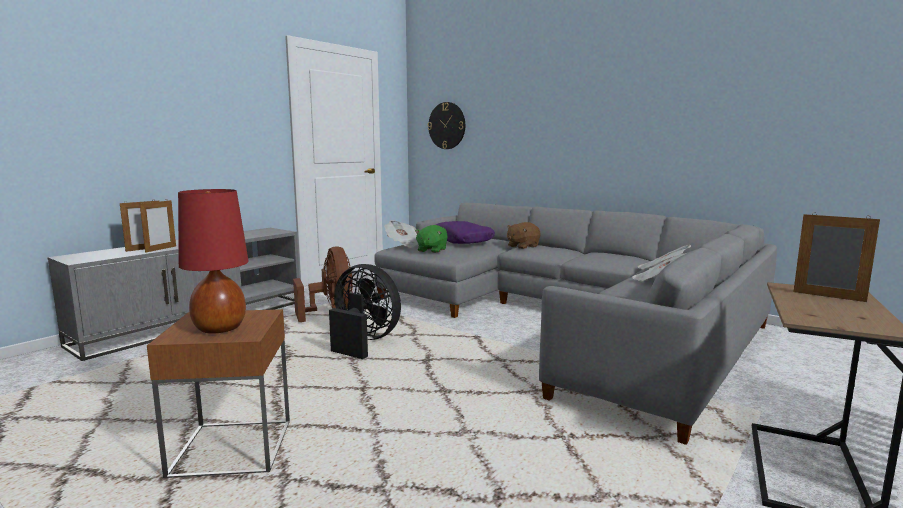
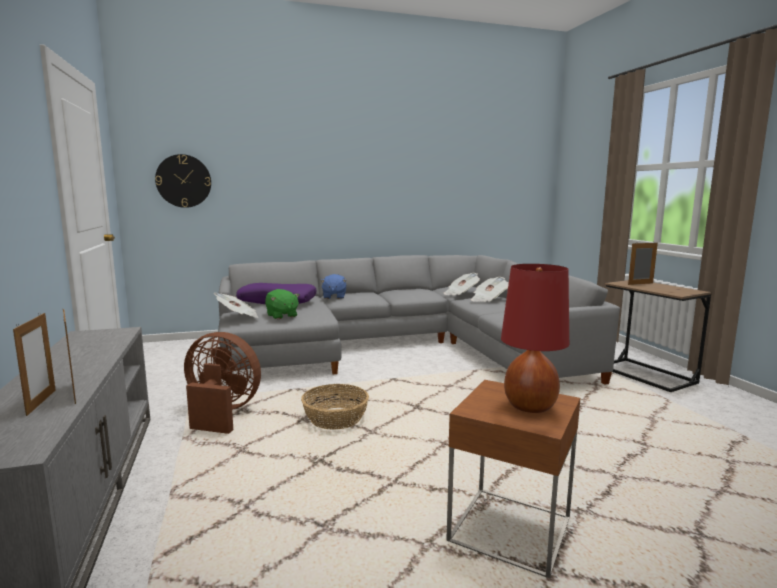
camera: 55 degrees left, 0 degrees up
black fan [329,264,401,359] -> basket [301,384,369,430]
brown plush toy [507,222,541,249] -> blue plush toy [320,274,347,299]

